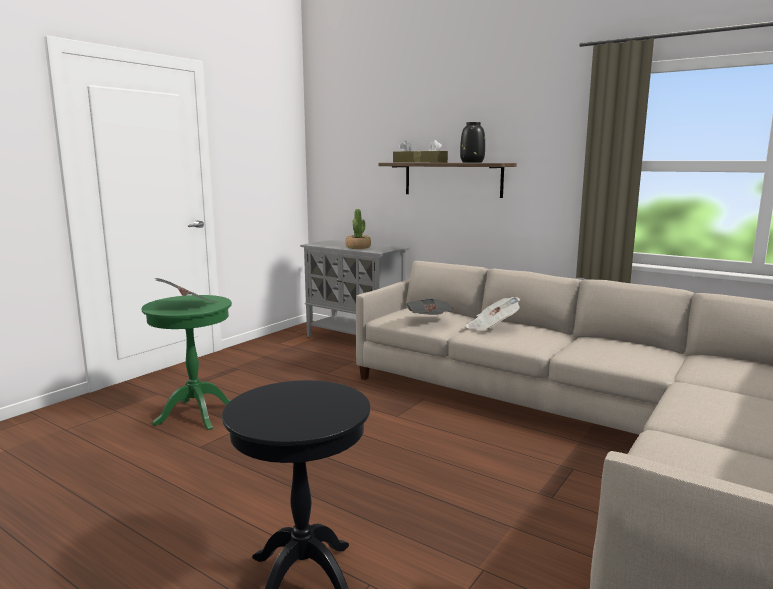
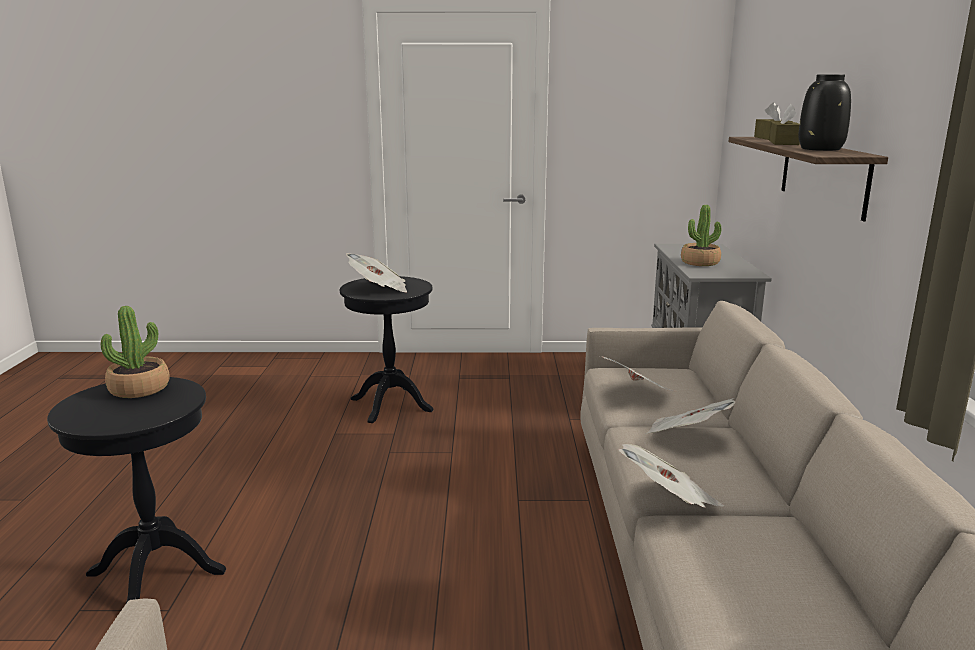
camera: 55 degrees right, 5 degrees up
green side table [142,295,232,430] -> black side table [340,276,433,423]
none -> potted plant [101,306,170,398]
none -> newspaper [618,444,724,508]

